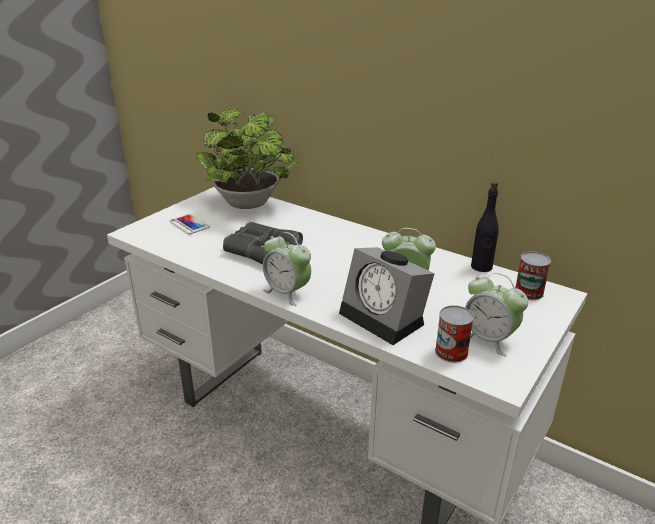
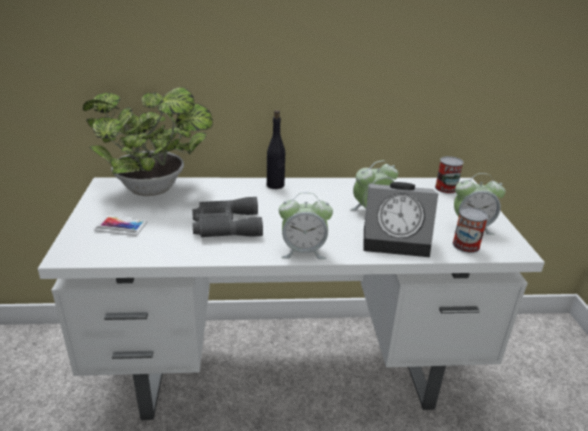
camera: 40 degrees left, 0 degrees up
black bottle [471,181,499,272] -> black bottle moved to [267,110,285,189]

